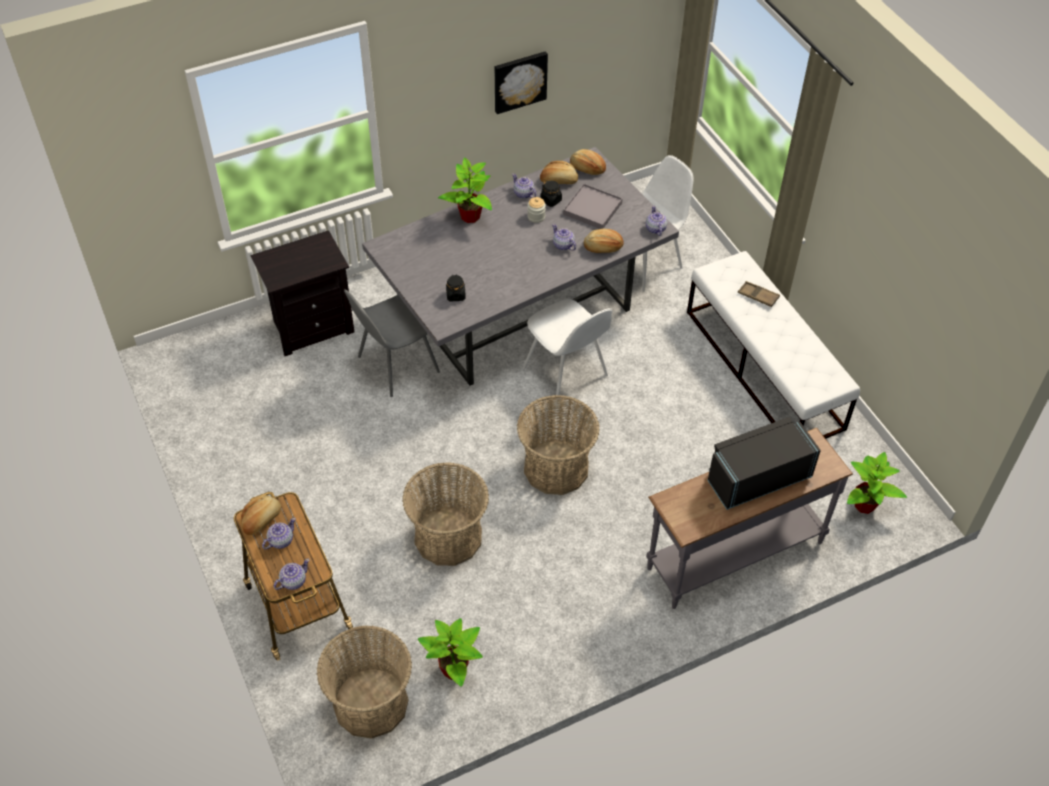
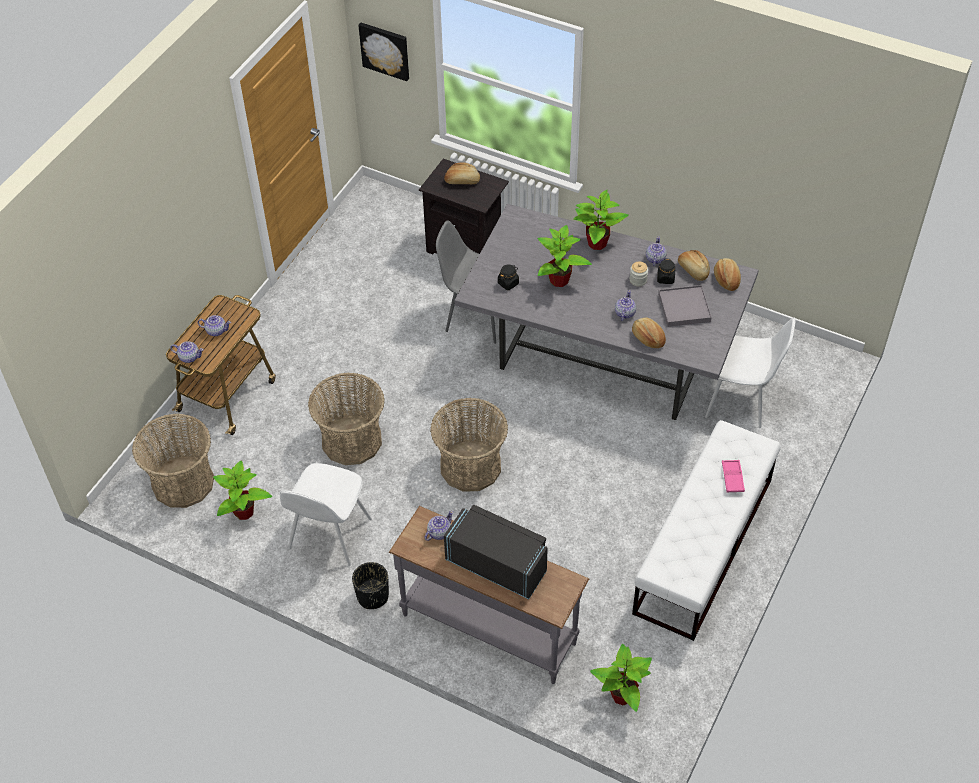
camera: 55 degrees right, 0 degrees up
bread [241,495,281,535] -> bread moved to [444,162,480,184]
picture [495,51,548,114] -> picture moved to [358,23,409,81]
white chair [523,299,612,403] -> white chair moved to [280,463,372,566]
teapot [646,205,667,236] -> teapot moved to [424,511,453,541]
brown tray [738,281,780,307] -> pink tray [722,460,745,492]
none -> black planter [352,562,389,609]
none -> potted plant [537,225,592,287]

